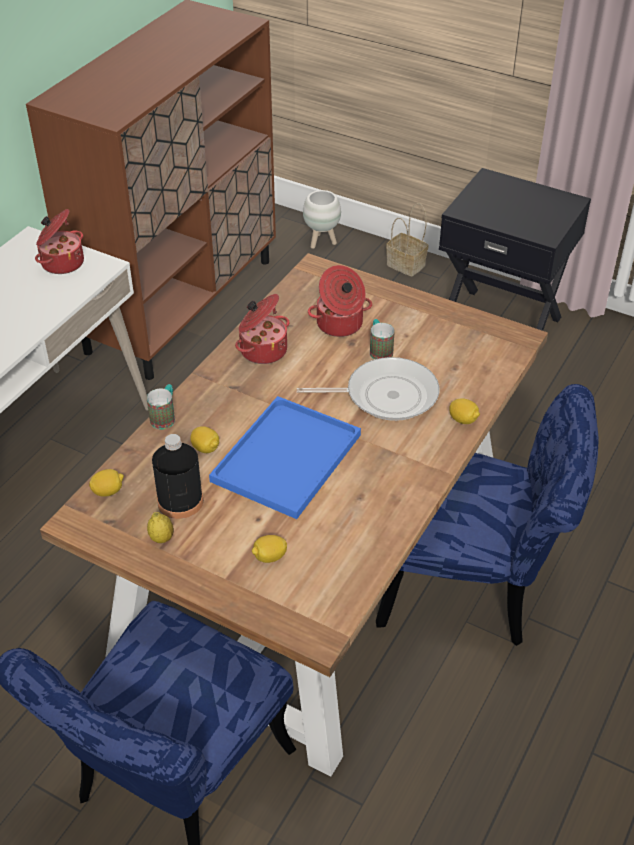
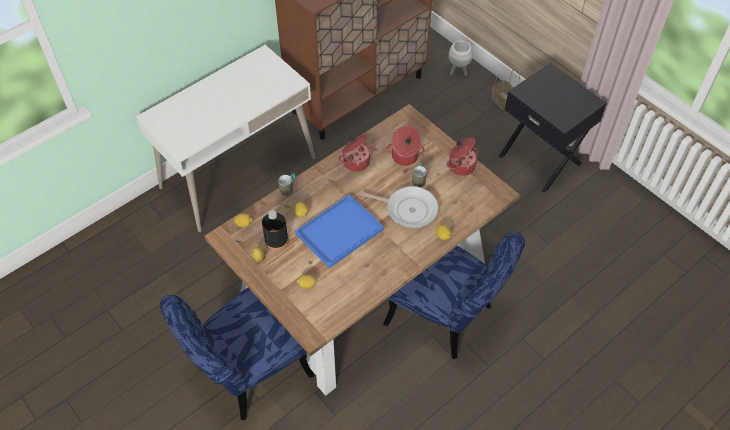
camera: 20 degrees right, 10 degrees up
cooking pot [35,209,84,274] -> cooking pot moved to [447,138,479,176]

